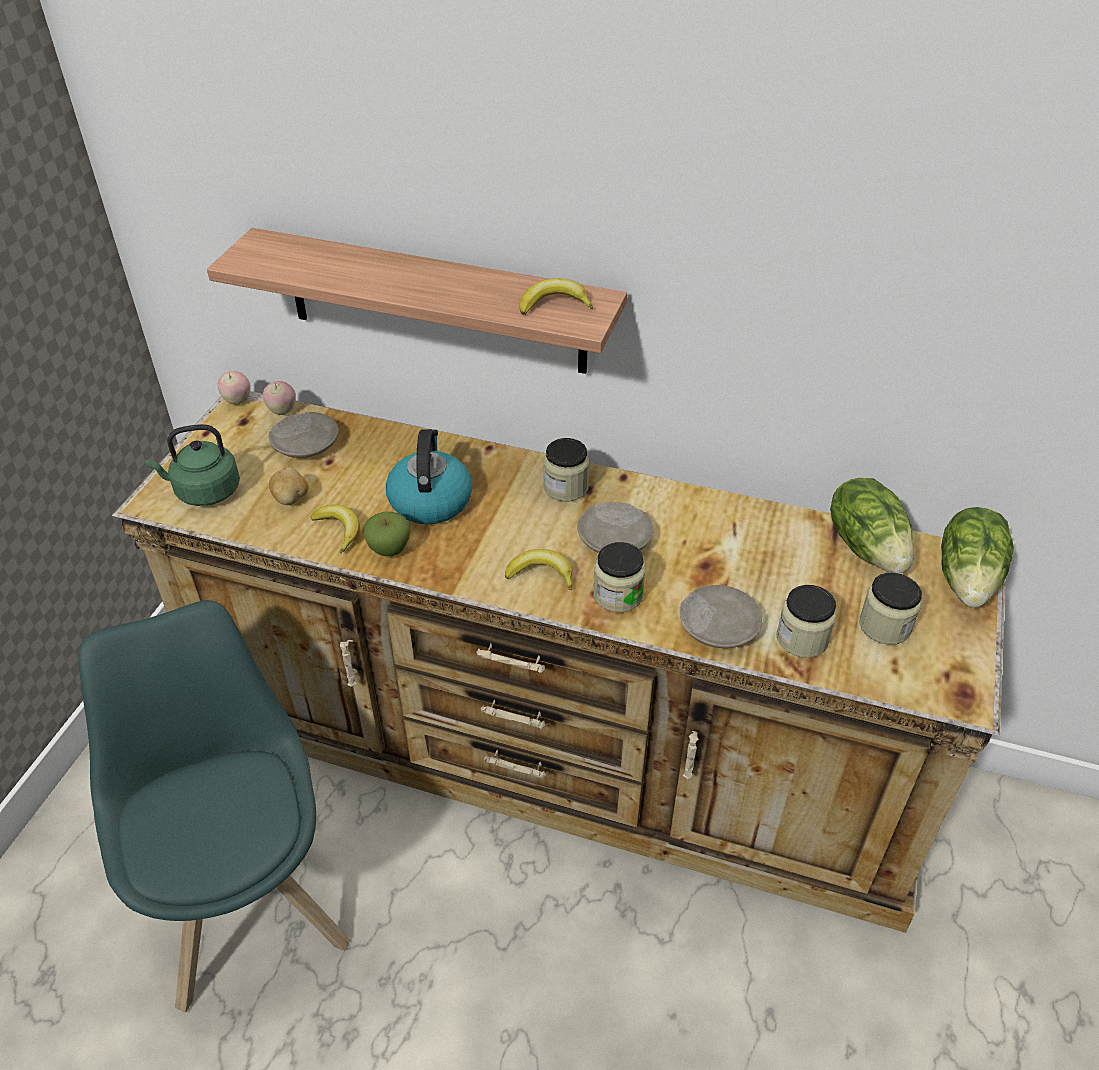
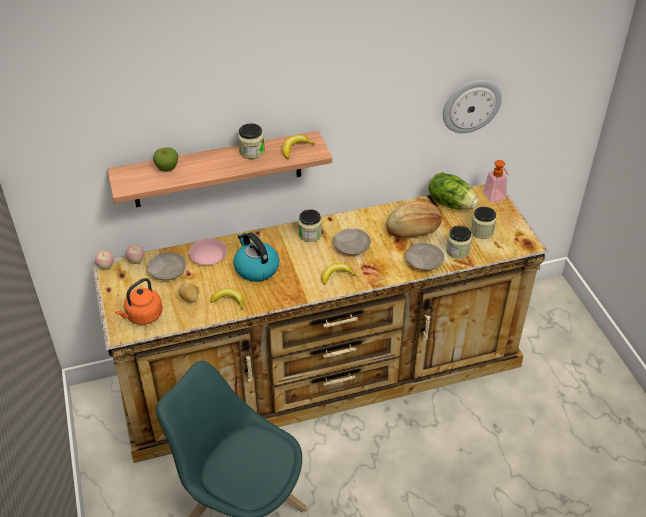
camera: 35 degrees left, 0 degrees up
green kettle [146,424,240,506] -> orange kettle [115,278,163,325]
apple [363,512,411,556] -> apple moved to [153,147,178,171]
jar [593,542,646,612] -> jar moved to [238,123,265,159]
lettuce [941,507,1014,607] -> soap dispenser [483,160,508,202]
none -> pink plate [189,238,227,265]
none -> bread [386,201,442,238]
none -> wall clock [443,80,502,133]

